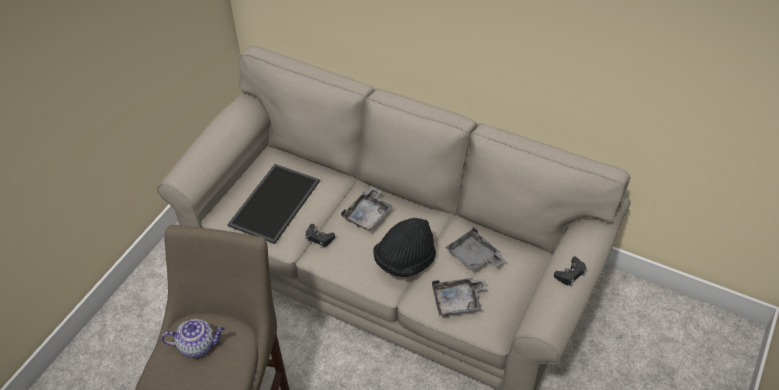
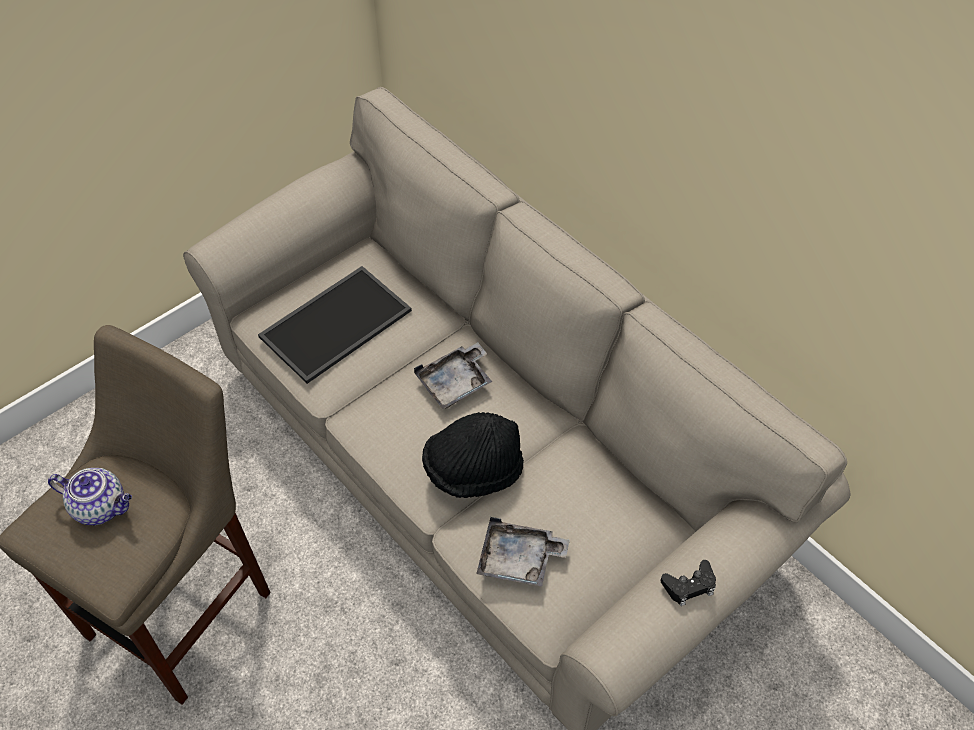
camera: 20 degrees right, 5 degrees up
black game controller [305,224,335,248] -> none
grey tray [445,227,506,272] -> none

